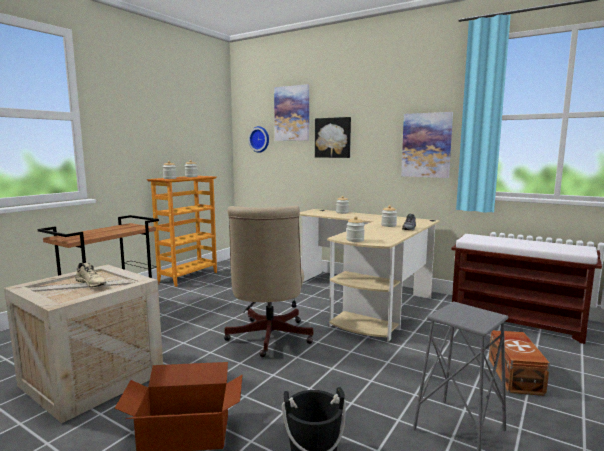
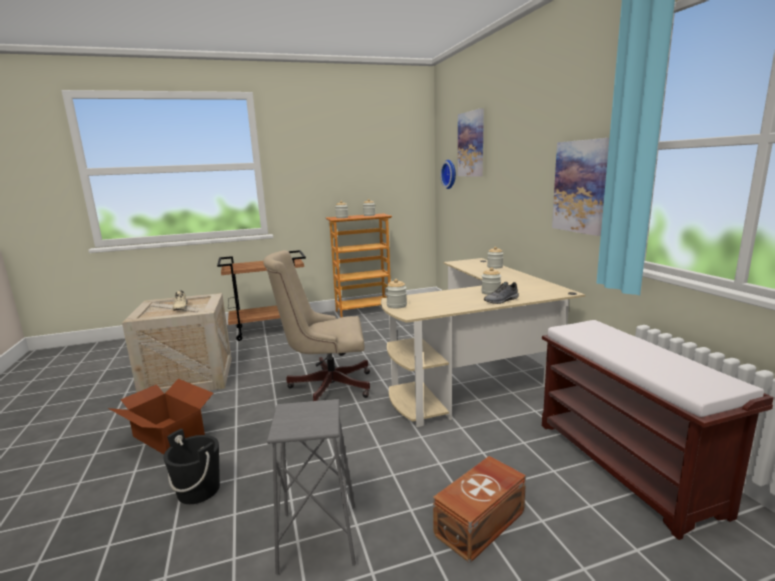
camera: 40 degrees right, 5 degrees up
beige office chair [224,206,313,357] -> beige office chair turned 45 degrees clockwise [263,250,370,401]
picture [315,117,351,158] -> none

